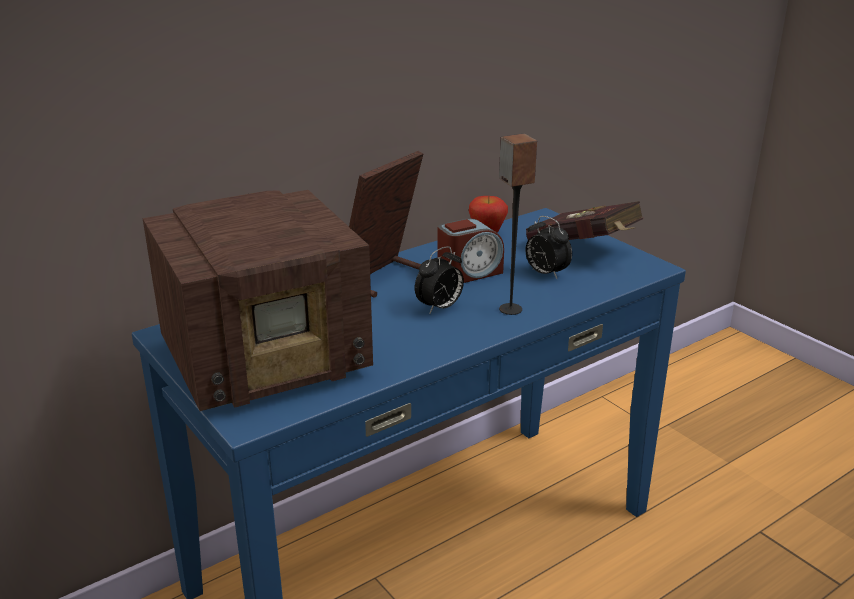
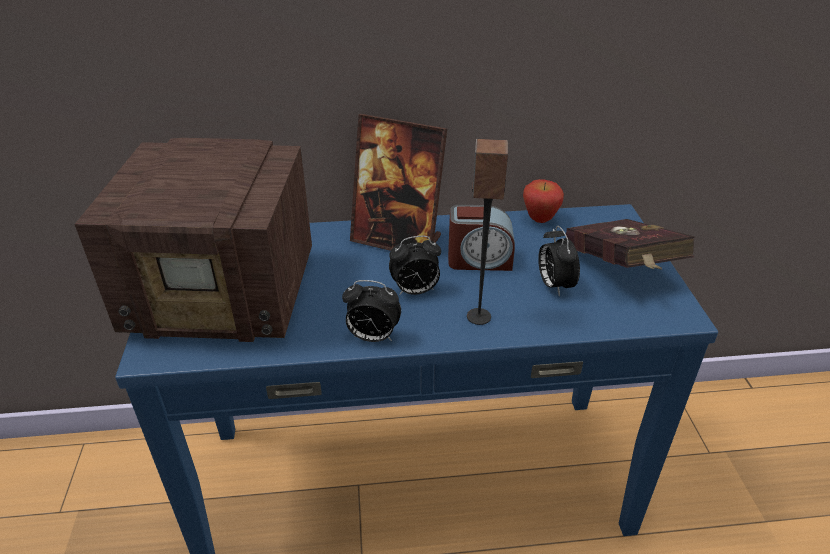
camera: 30 degrees right, 10 degrees up
picture frame [349,151,423,298] -> picture frame turned 135 degrees counterclockwise [350,114,447,251]
none -> alarm clock [342,280,401,342]

